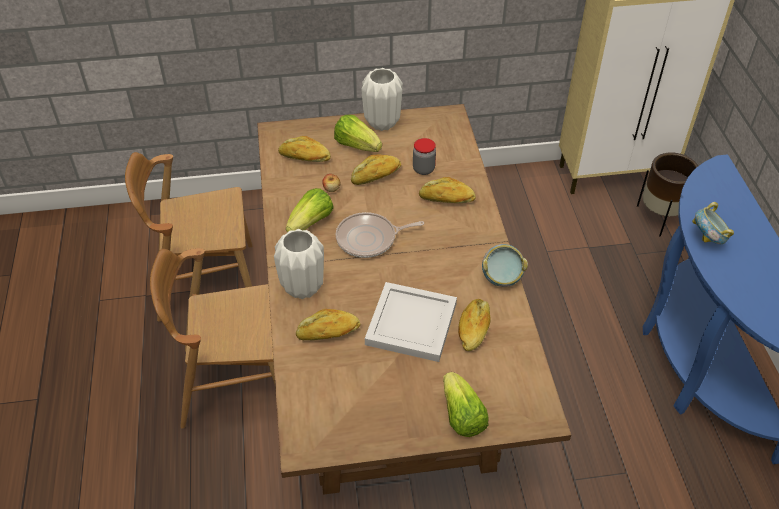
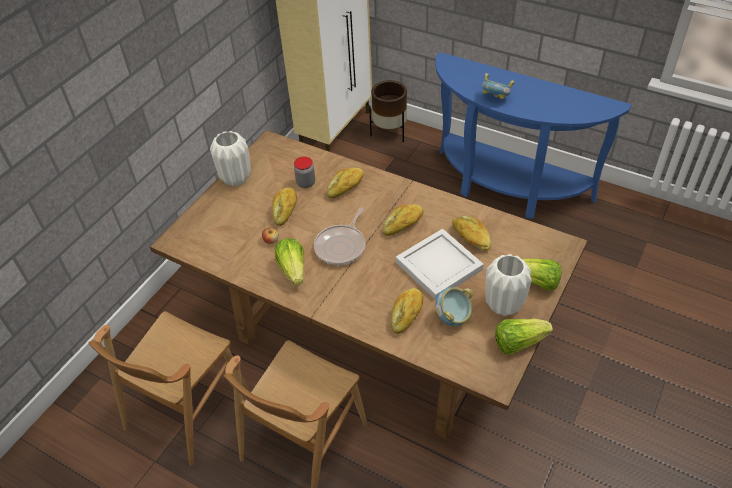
camera: 50 degrees left, 0 degrees up
white vase [274,229,324,299] -> white vase moved to [486,254,531,316]
bread [278,136,331,162] -> bread moved to [383,204,424,236]
lettuce [334,115,382,152] -> lettuce moved to [495,319,553,354]
bowl [482,244,528,287] -> bowl moved to [435,287,473,326]

